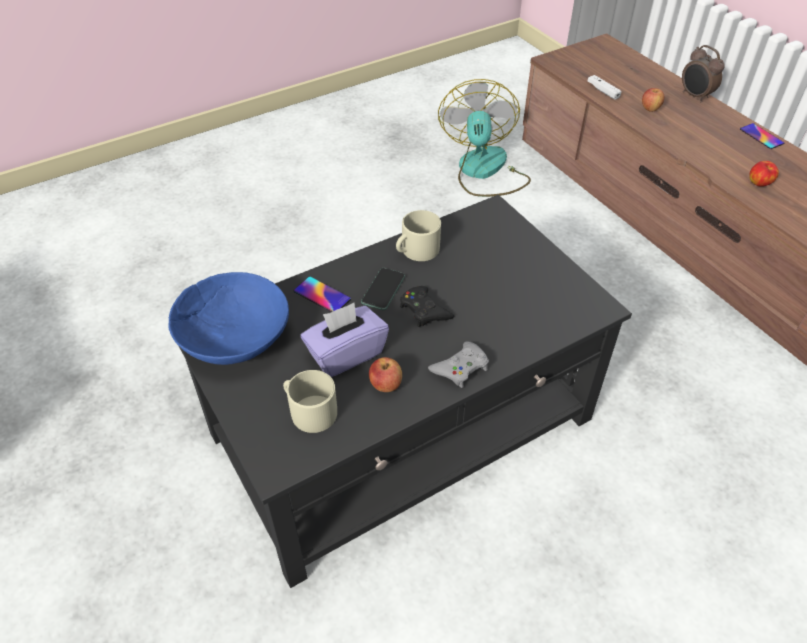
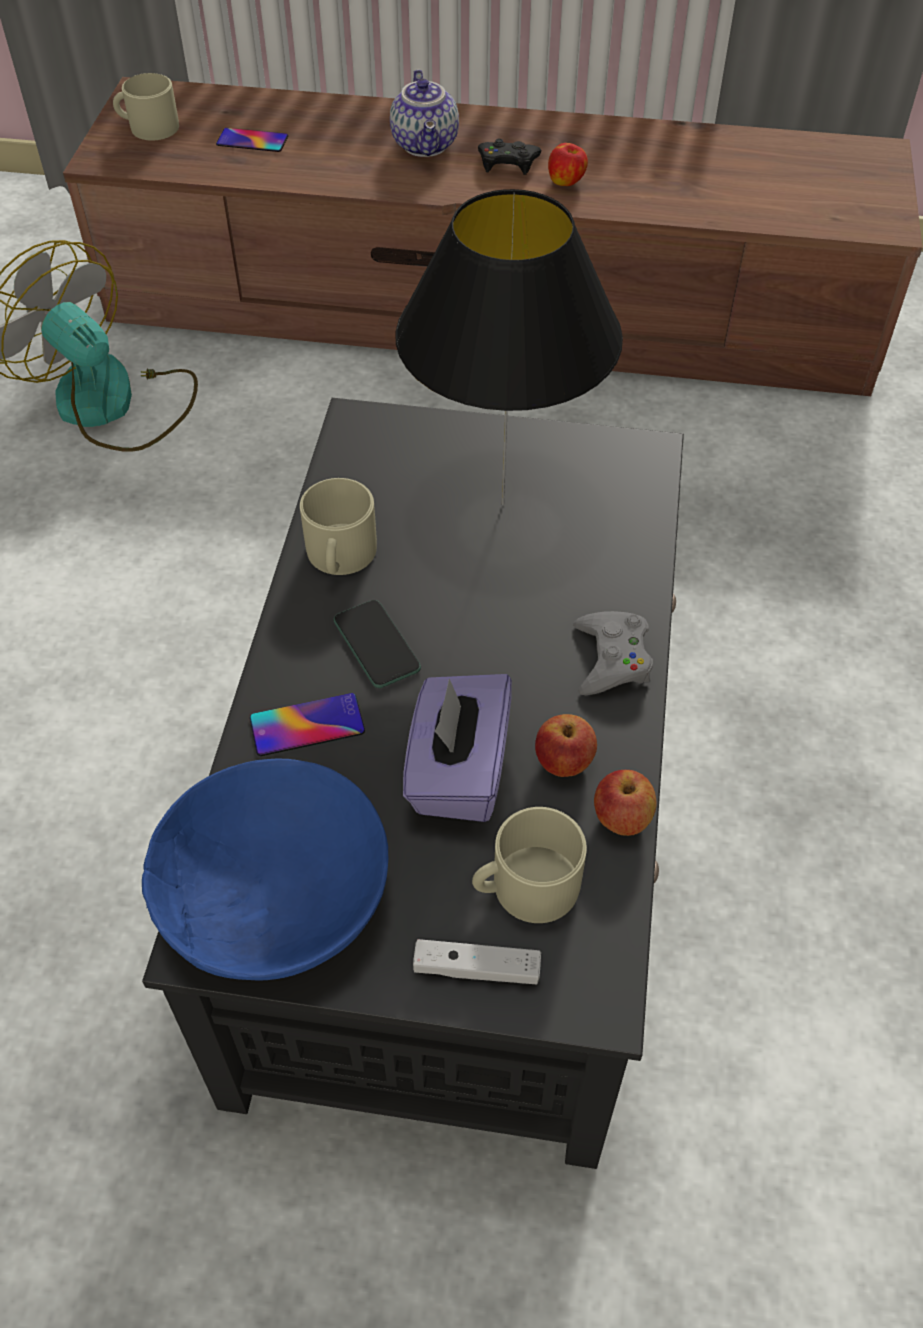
camera: 50 degrees left, 5 degrees up
black game controller [400,286,454,327] -> black game controller moved to [478,138,541,175]
white game controller [588,75,622,100] -> white game controller moved to [413,939,541,985]
apple [642,88,665,112] -> apple moved to [594,770,657,836]
alarm clock [682,45,725,103] -> none
phone [740,123,784,149] -> phone moved to [216,128,288,152]
none -> beige mug [113,73,179,140]
none -> teapot [390,69,459,157]
none -> black table lamp [396,189,623,505]

